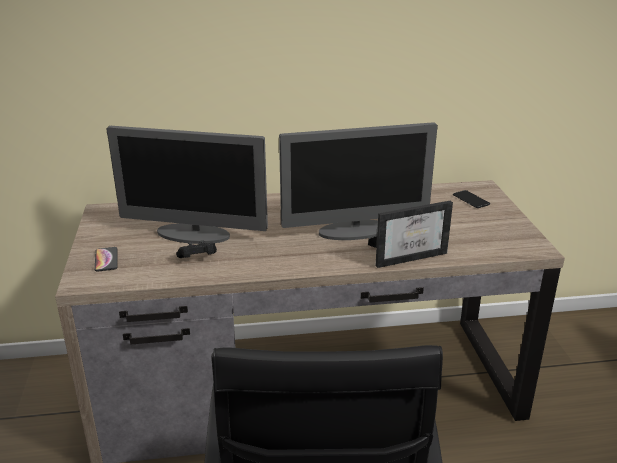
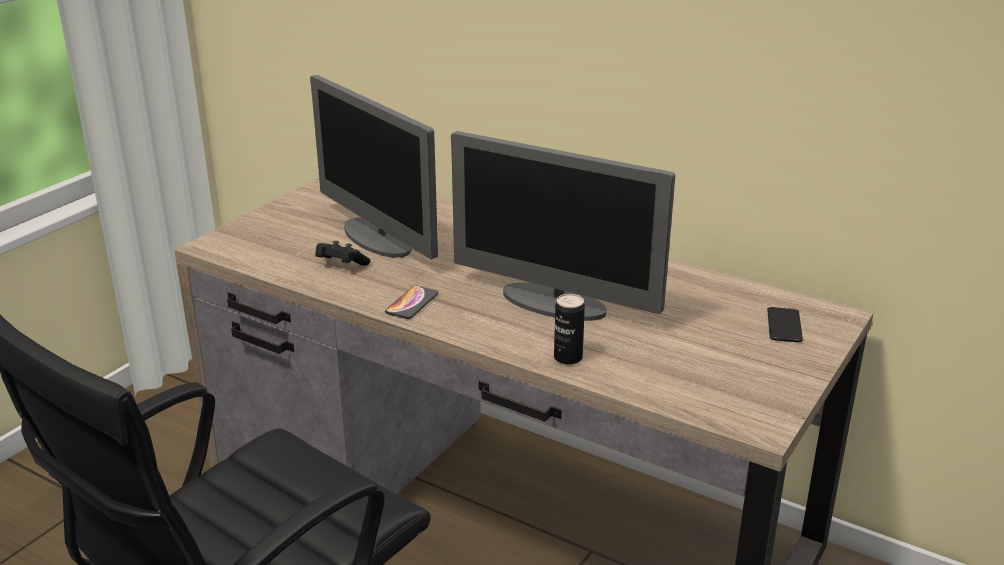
camera: 40 degrees right, 0 degrees up
phone [95,247,118,272] -> phone moved to [385,286,439,319]
picture frame [368,200,453,268] -> can [554,294,585,365]

